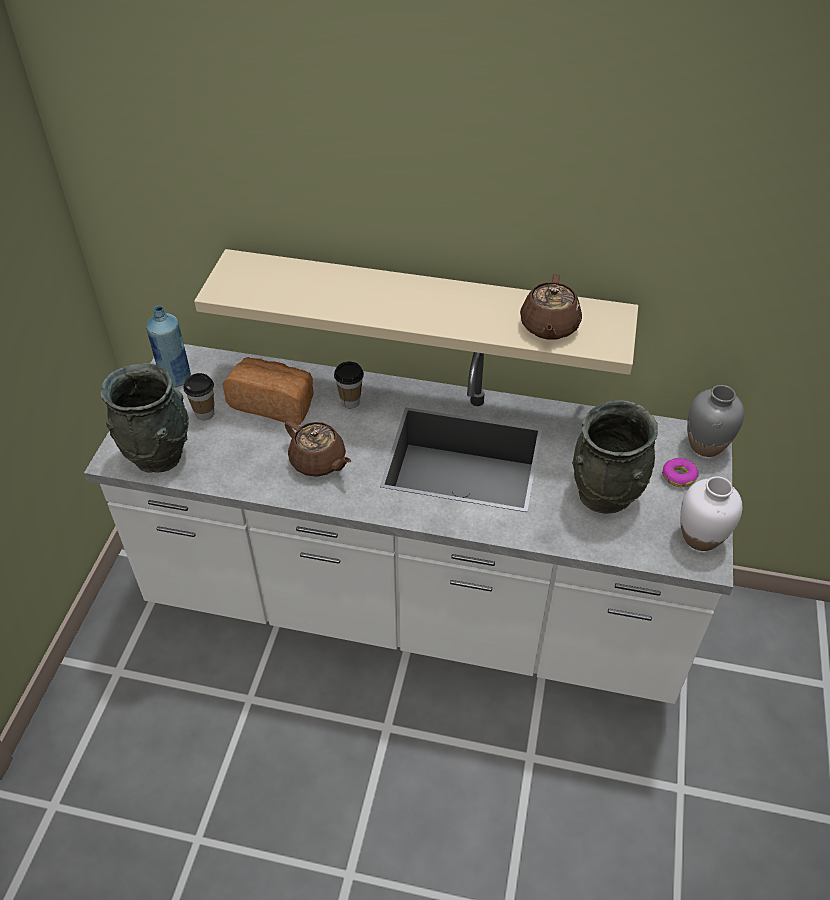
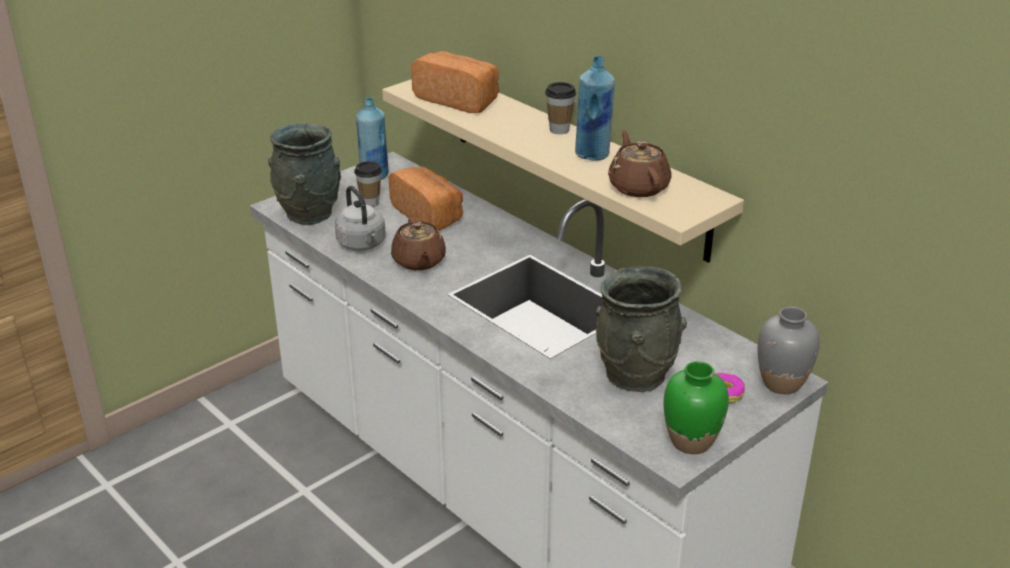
camera: 35 degrees right, 15 degrees down
cup [334,362,364,408] -> cup moved to [545,82,576,134]
brown teapot [520,274,582,340] -> brown teapot turned 120 degrees clockwise [608,130,672,197]
white vase [680,476,742,551] -> green vase [663,361,729,454]
none -> grey kettle [335,186,385,251]
none -> bread [411,51,499,113]
none -> blue bottle [575,56,615,161]

